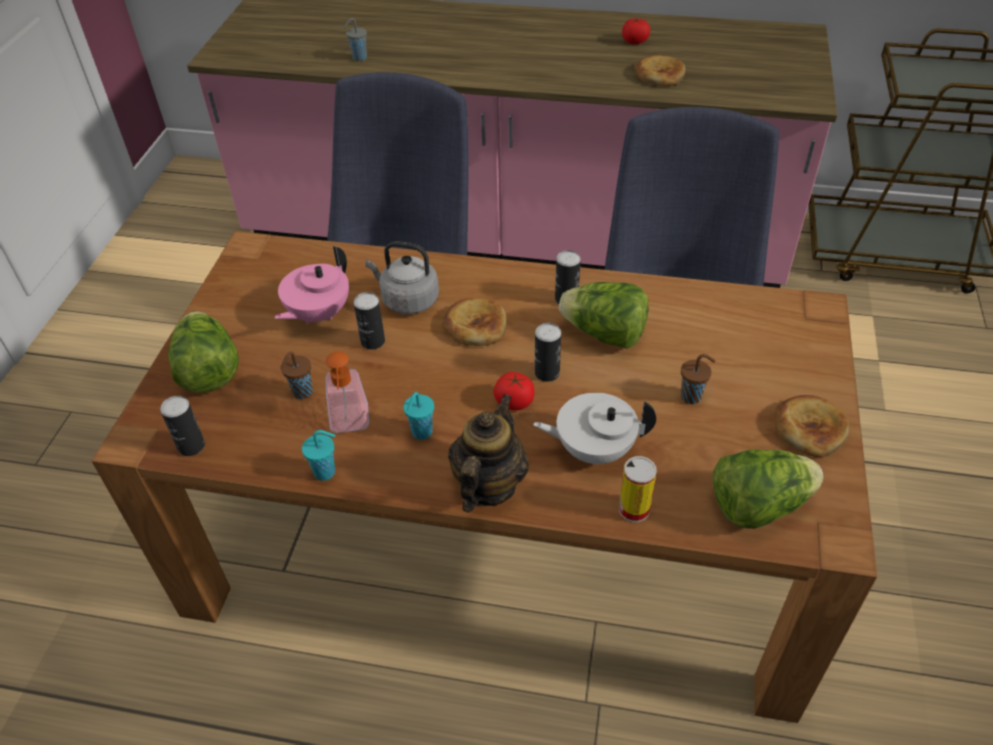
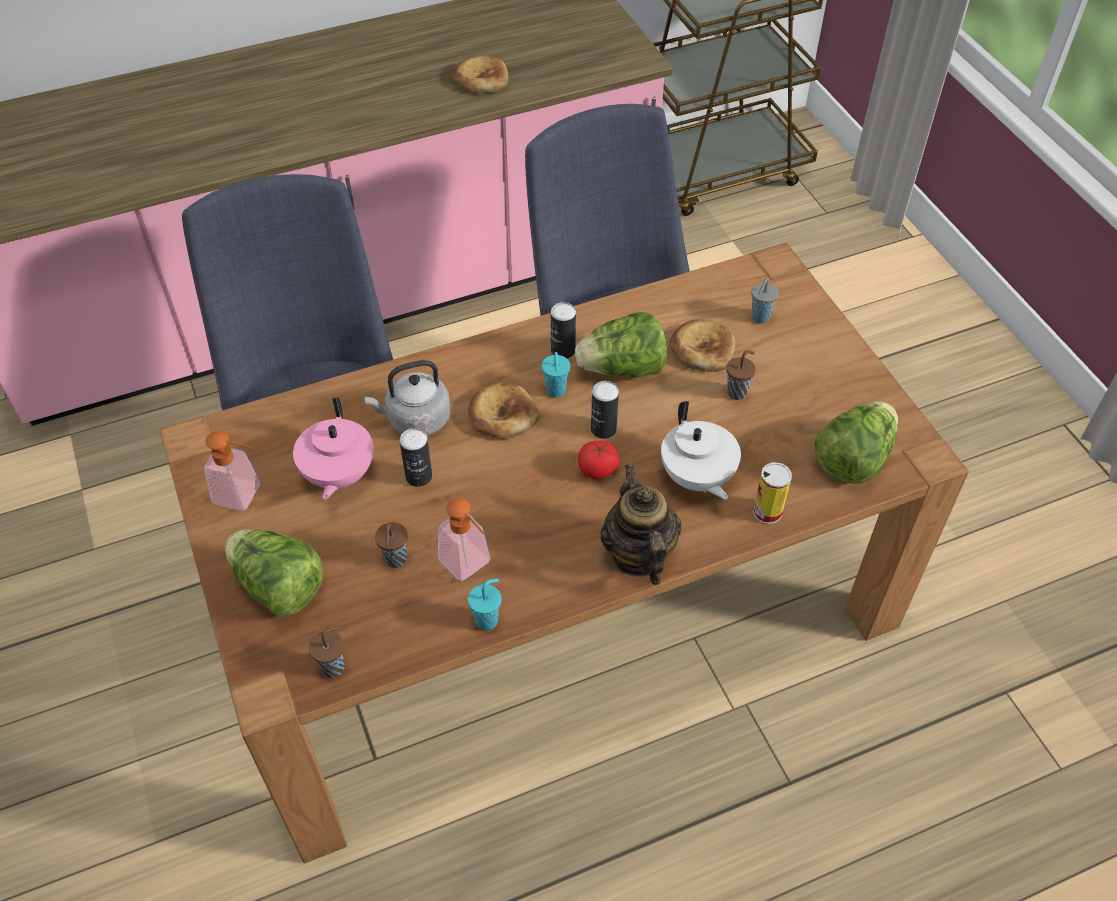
camera: 35 degrees left, 5 degrees up
can [160,396,205,456] -> brown cup [309,626,345,678]
grey cup [343,18,367,61] -> grey cup moved to [751,278,779,324]
turquoise cup [403,392,434,440] -> turquoise cup moved to [541,352,570,398]
white teapot [533,393,656,465] -> white teapot turned 75 degrees counterclockwise [661,401,741,500]
tomato [622,18,650,44] -> none
bread [775,395,849,457] -> bread moved to [669,319,736,372]
none -> soap dispenser [204,431,260,511]

